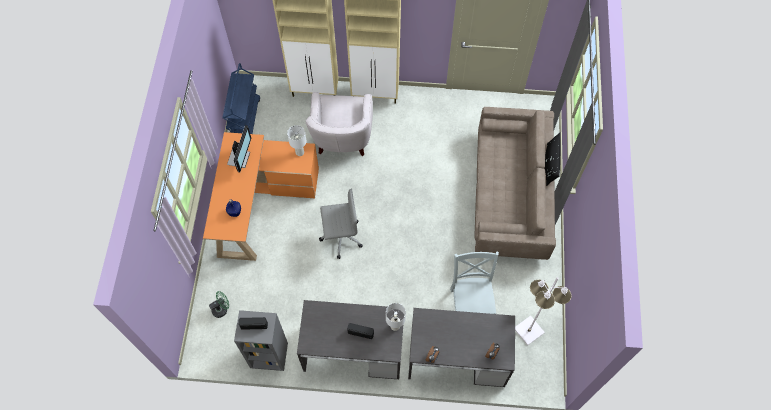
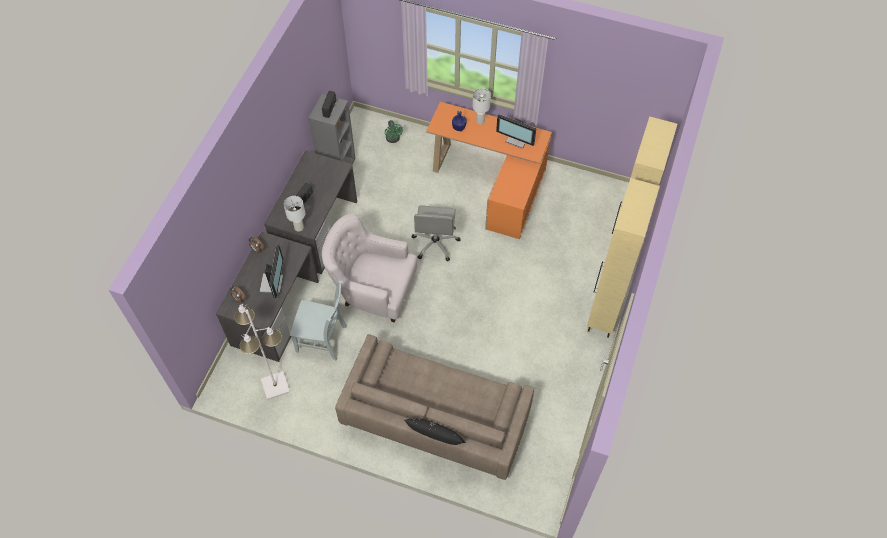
camera: 105 degrees right, 5 degrees down
blue cart [222,63,260,134] -> none
white table lamp [287,125,307,156] -> white table lamp moved to [472,88,491,124]
white armchair [305,92,373,156] -> white armchair moved to [322,213,418,323]
none -> monitor [260,245,284,298]

